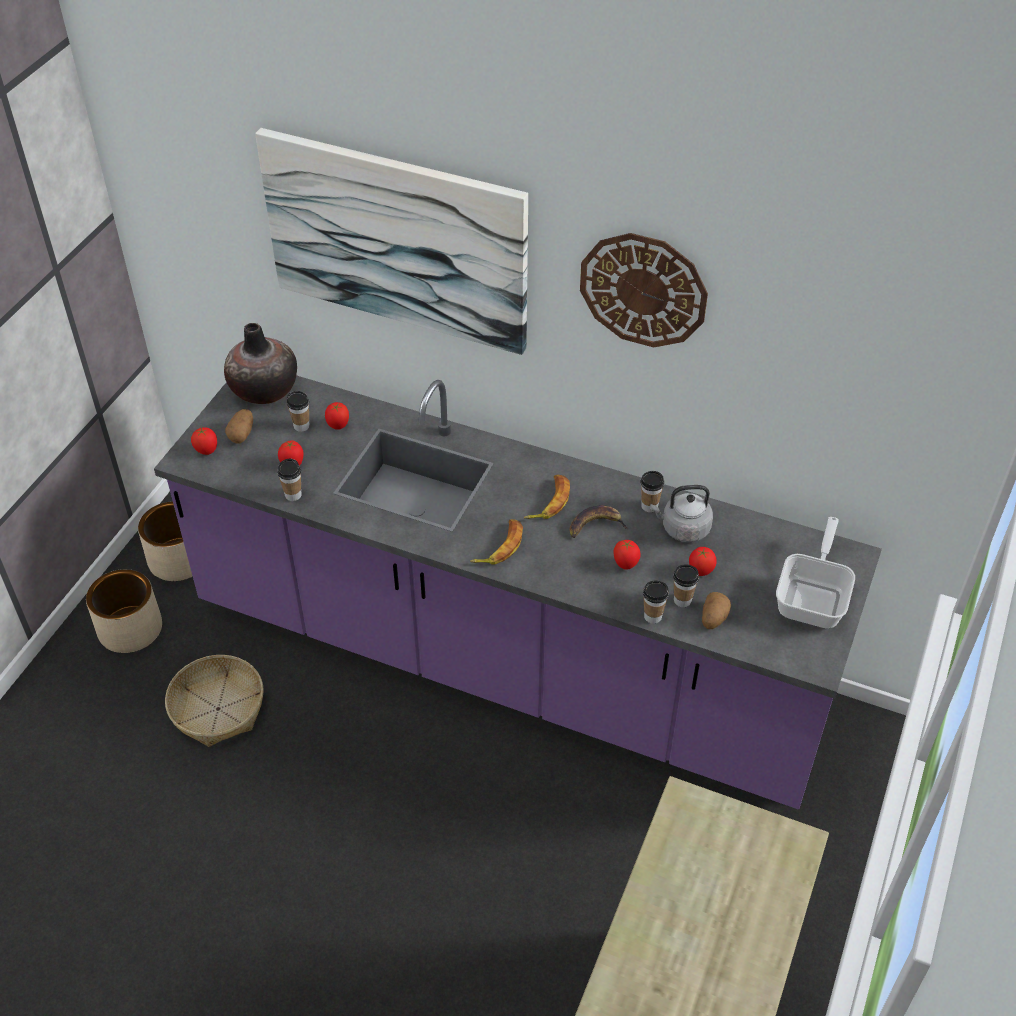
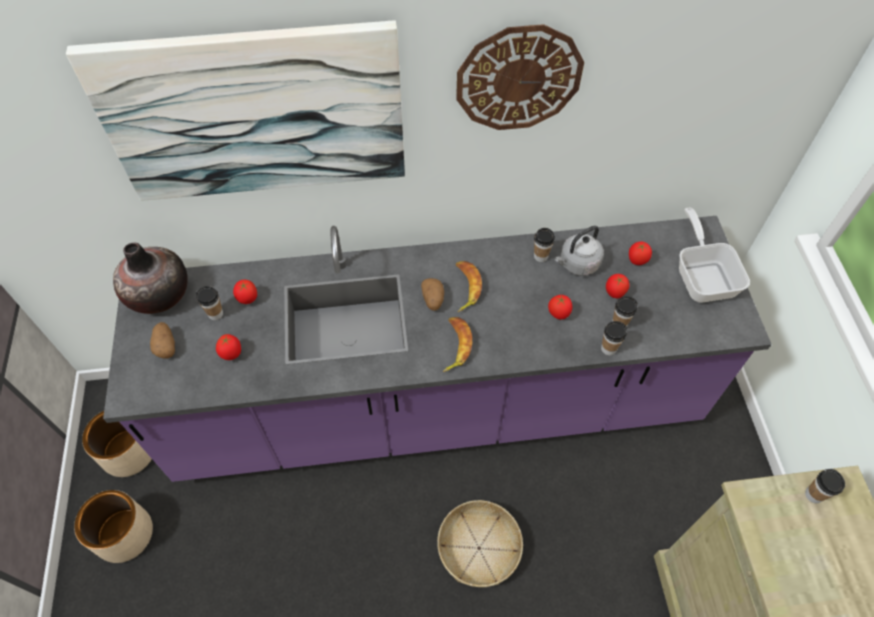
camera: 30 degrees left, 10 degrees up
basket [165,655,264,747] -> basket moved to [437,500,523,587]
tomato [191,427,217,455] -> tomato moved to [629,241,652,265]
cup [277,458,301,501] -> cup moved to [805,469,845,503]
banana [570,505,628,538] -> none
potato [702,592,731,629] -> potato moved to [421,278,444,311]

